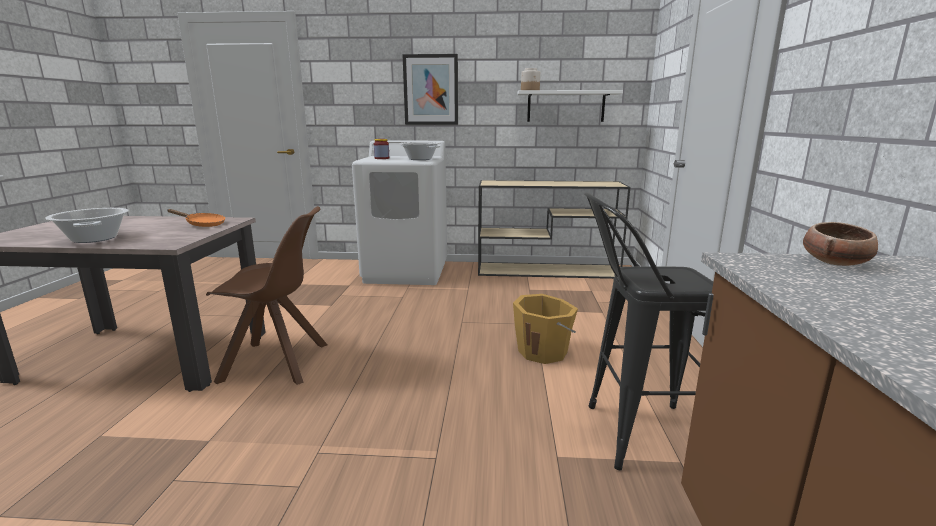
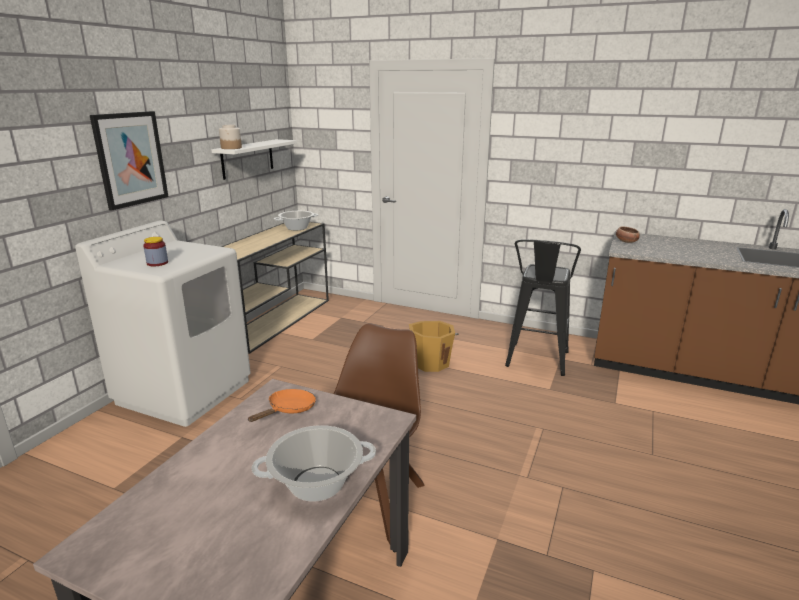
camera: 70 degrees left, 5 degrees up
cooking pot [400,142,440,160] -> cooking pot moved to [274,211,318,230]

